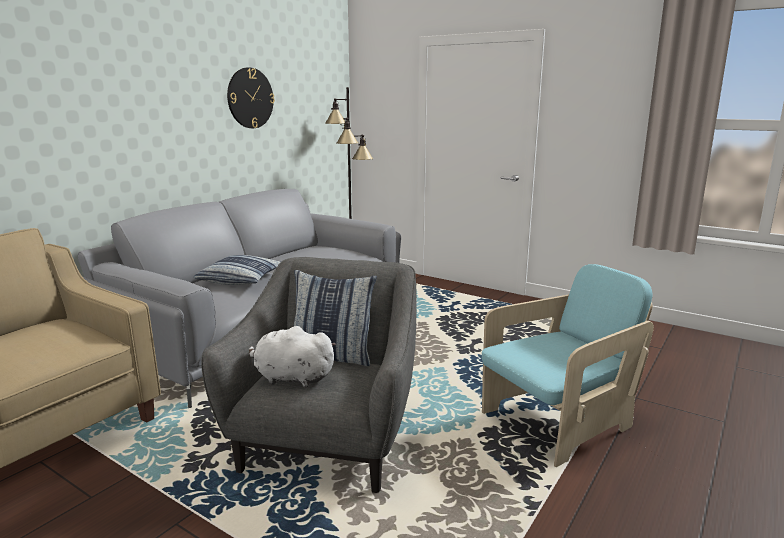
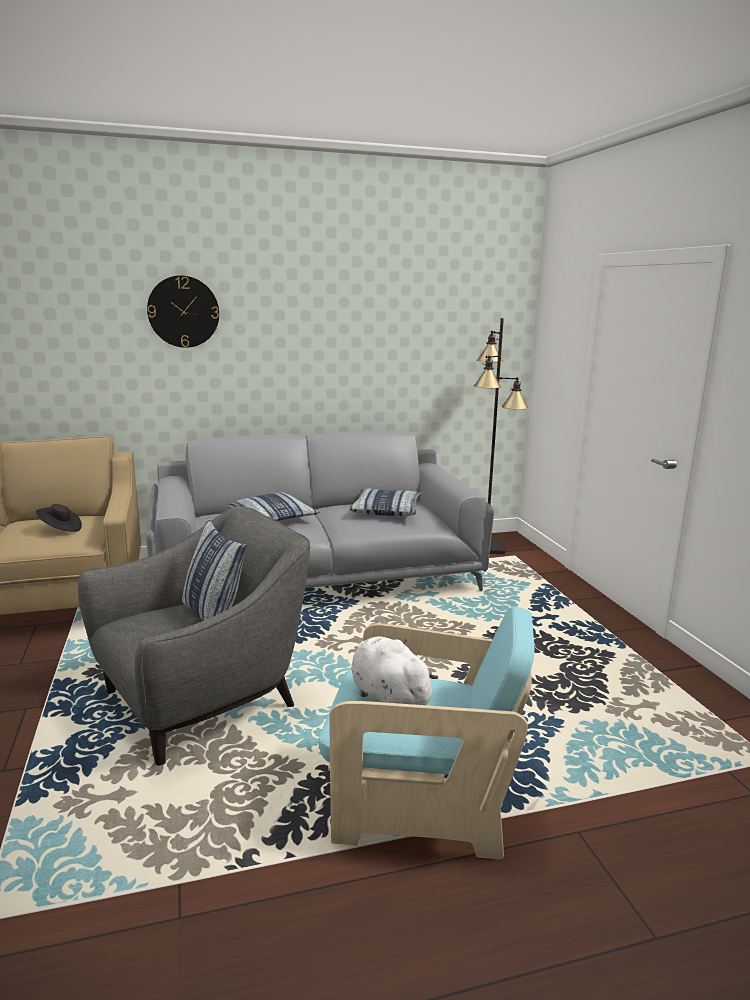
camera: 40 degrees right, 0 degrees up
wall clock [227,67,275,128] -> wall clock moved to [147,275,219,348]
white plush toy [249,326,336,387] -> white plush toy moved to [351,636,438,705]
none -> black hat [36,504,82,532]
none -> pillow [350,489,422,516]

